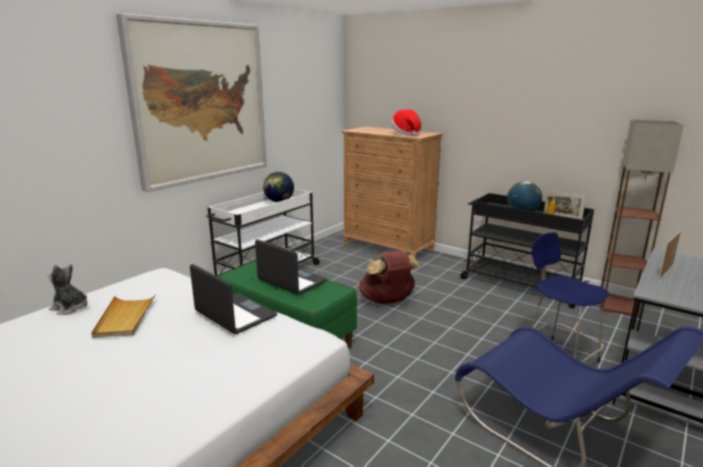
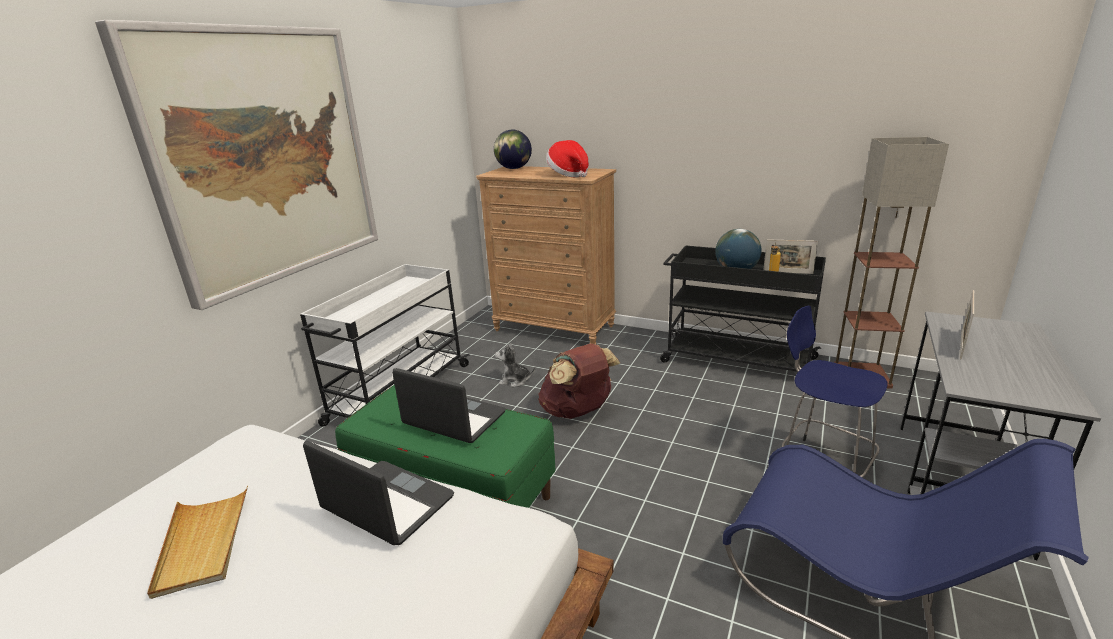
camera: 10 degrees left, 5 degrees up
plush toy [48,264,88,315] -> plush toy moved to [495,343,535,387]
globe [263,172,294,202] -> globe moved to [494,130,532,169]

